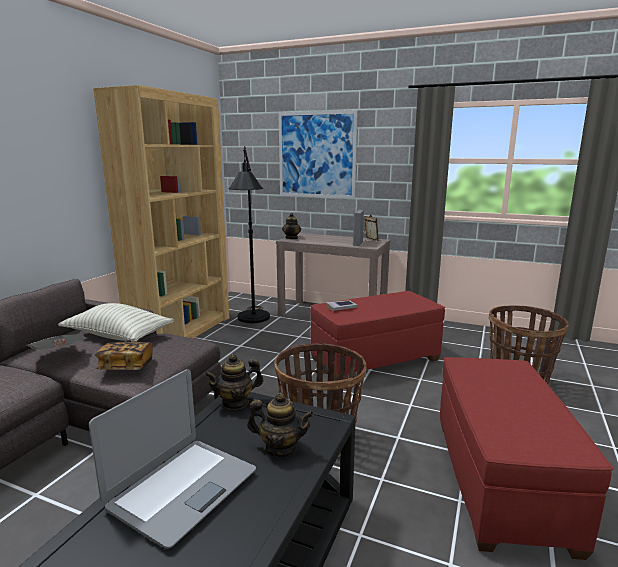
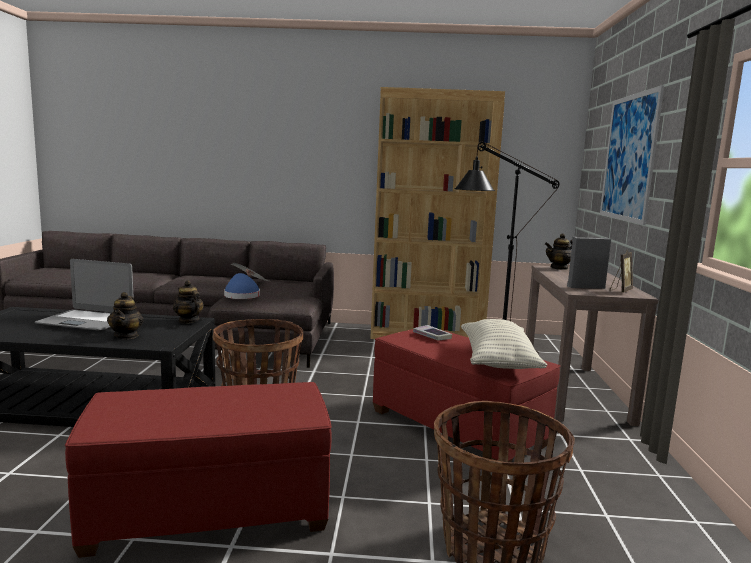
camera: 70 degrees right, 5 degrees down
pillow [58,303,174,342] -> pillow moved to [461,319,547,369]
book [95,342,153,370] -> blue hat [224,273,260,299]

